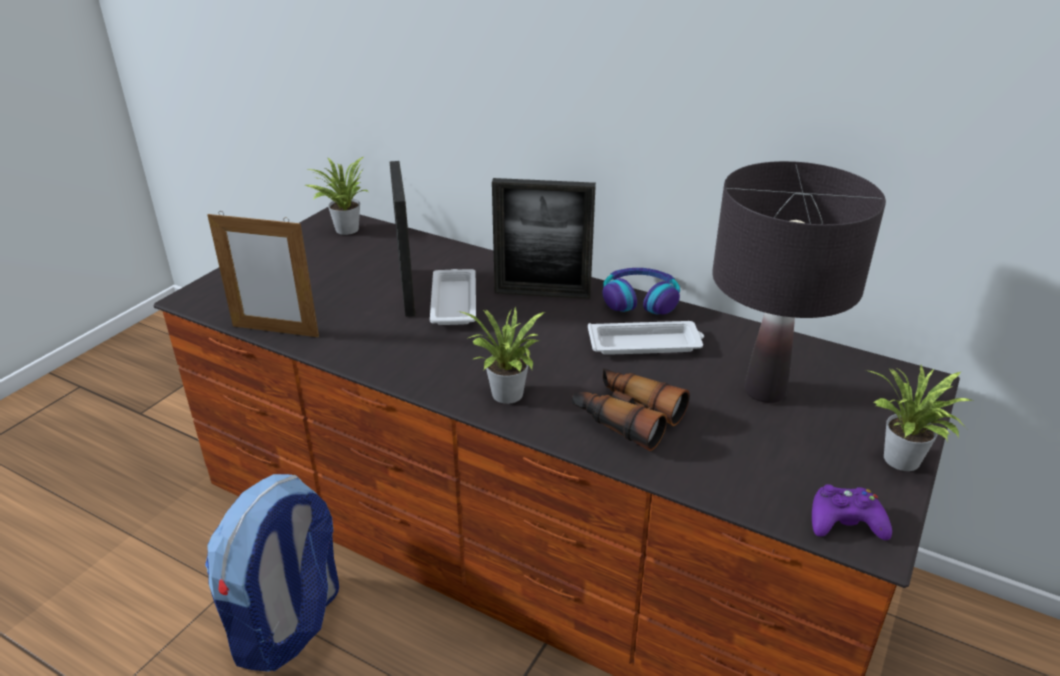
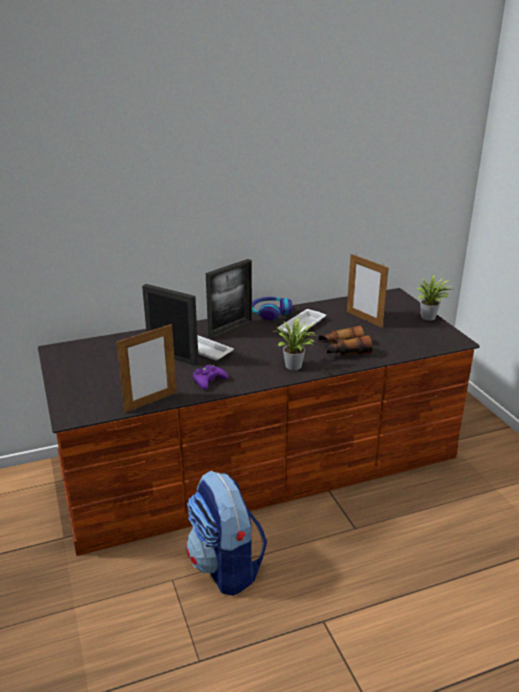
camera: 50 degrees left, 5 degrees down
potted plant [306,157,368,235] -> none
black table lamp [712,161,886,403] -> picture frame [347,253,389,328]
purple game controller [812,484,892,540] -> purple game controller moved to [193,364,228,390]

